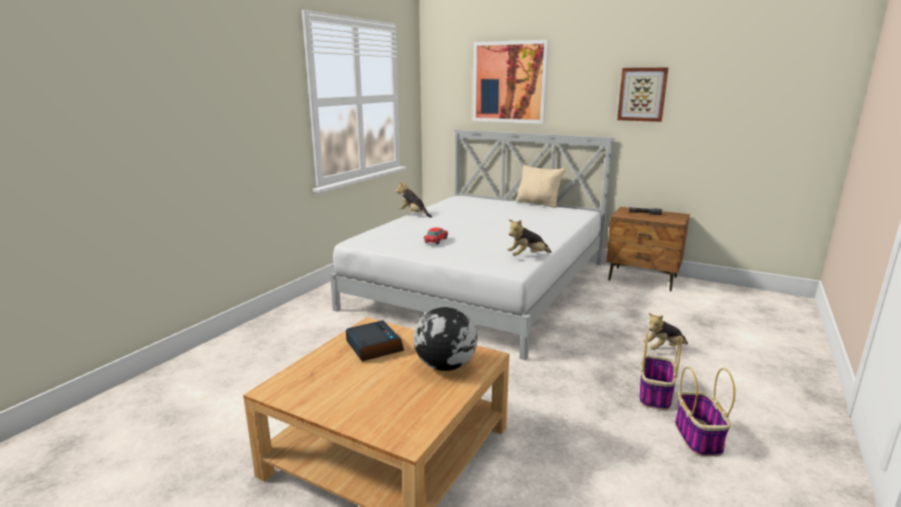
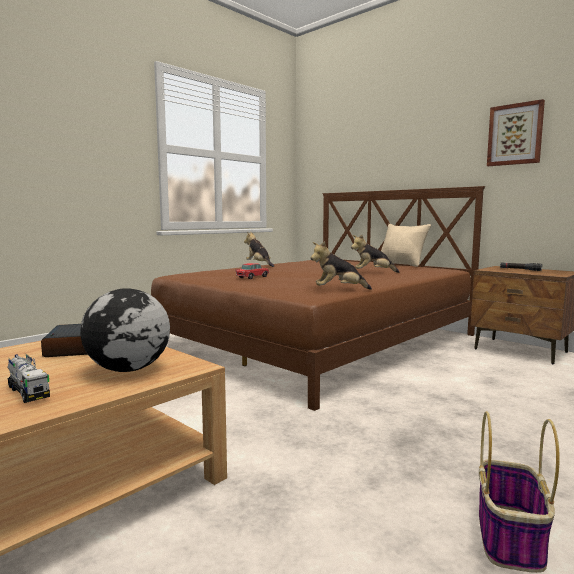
camera: 15 degrees right, 10 degrees down
white bed [330,129,615,360] -> brown bed [151,186,485,411]
picture [473,40,549,124] -> none
basket [640,330,682,410] -> none
plush toy [643,313,688,350] -> plush toy moved to [351,235,400,273]
none -> toy truck [7,354,50,403]

